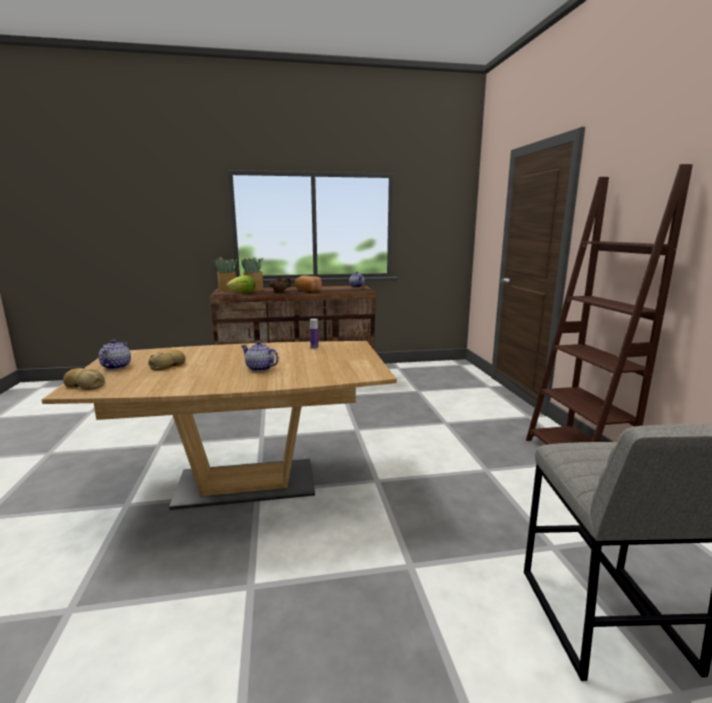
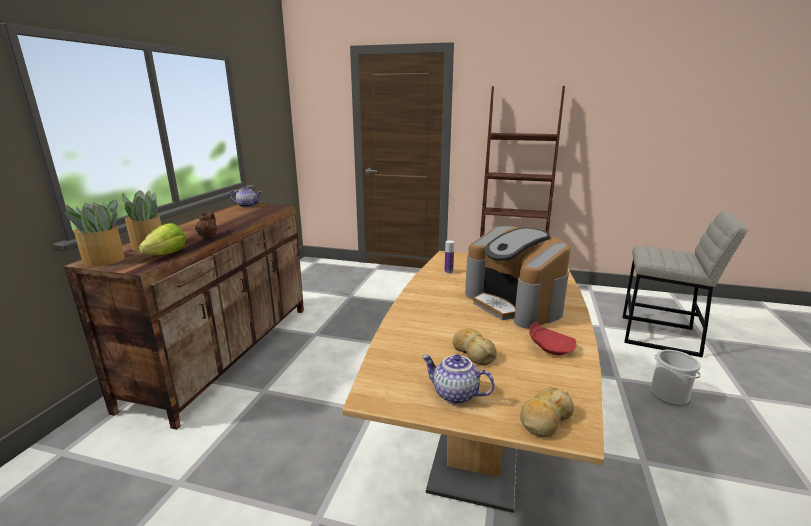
camera: 65 degrees left, 5 degrees up
teapot [242,341,279,372] -> coffee machine [465,226,570,329]
bread [295,275,322,292] -> none
none -> red plate [529,322,576,355]
none -> bucket [650,350,701,405]

